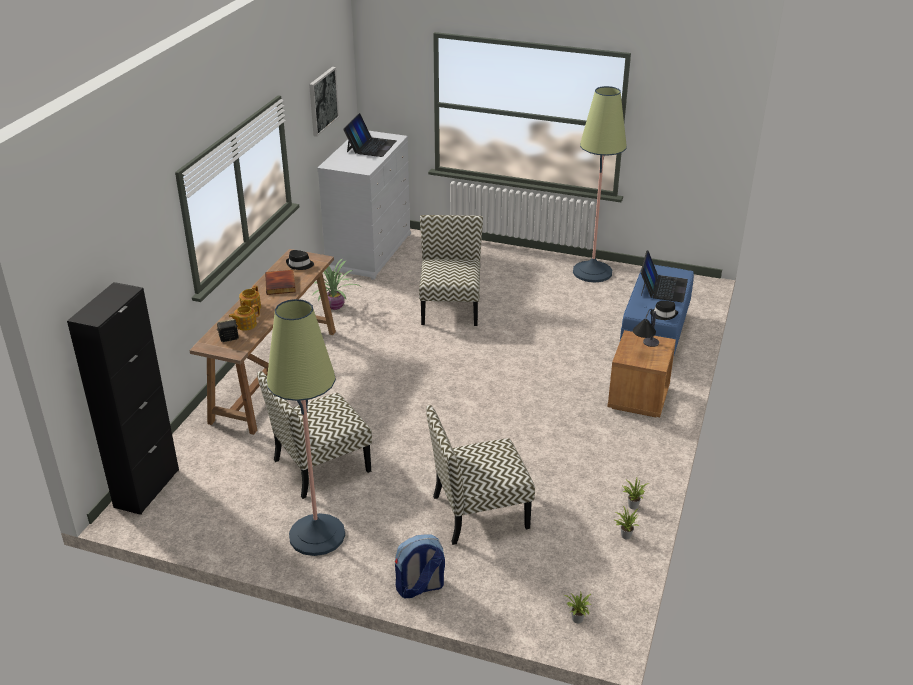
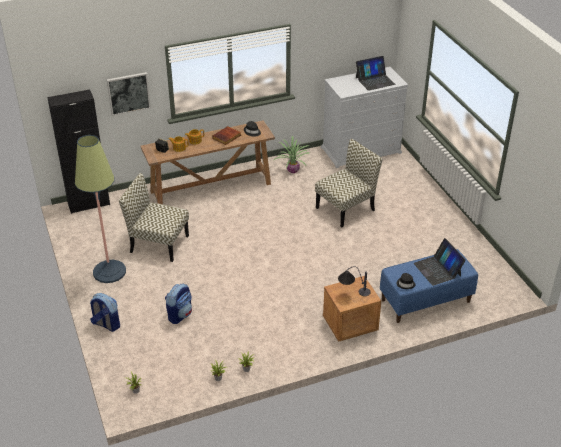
camera: 50 degrees right, 5 degrees up
picture [309,67,339,137] -> picture moved to [107,72,151,116]
chair [426,405,535,545] -> backpack [165,283,192,324]
floor lamp [573,86,627,282] -> none
laptop [641,250,688,302] -> laptop turned 90 degrees clockwise [413,238,466,286]

